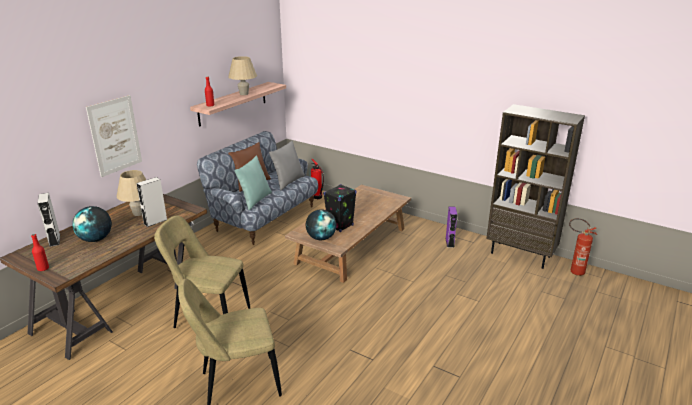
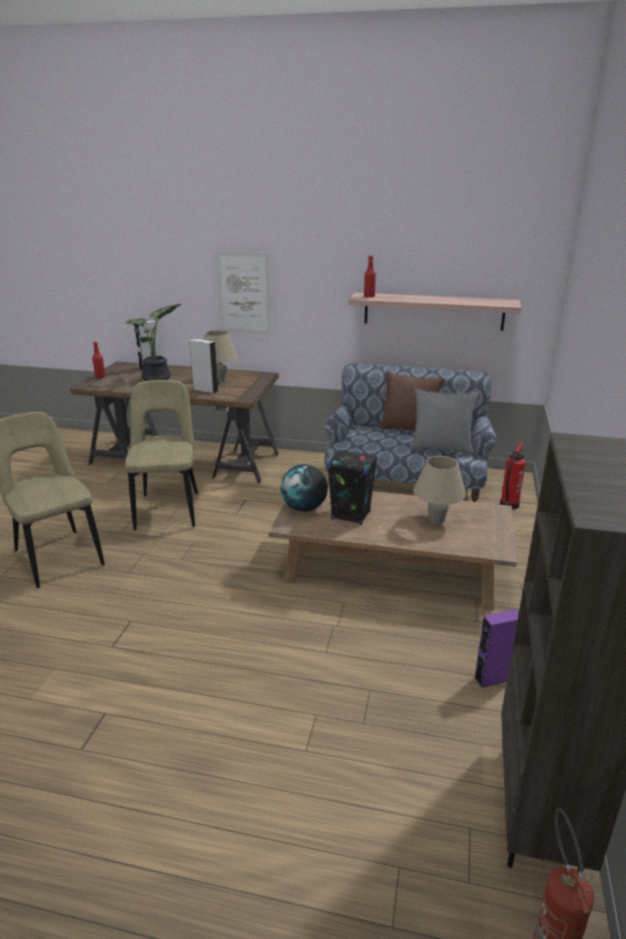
camera: 70 degrees right, 0 degrees up
globe [72,206,112,242] -> potted plant [125,304,182,381]
beige table lamp [228,56,257,95] -> beige table lamp moved to [413,456,466,524]
turquoise pillow [234,156,272,210] -> none

